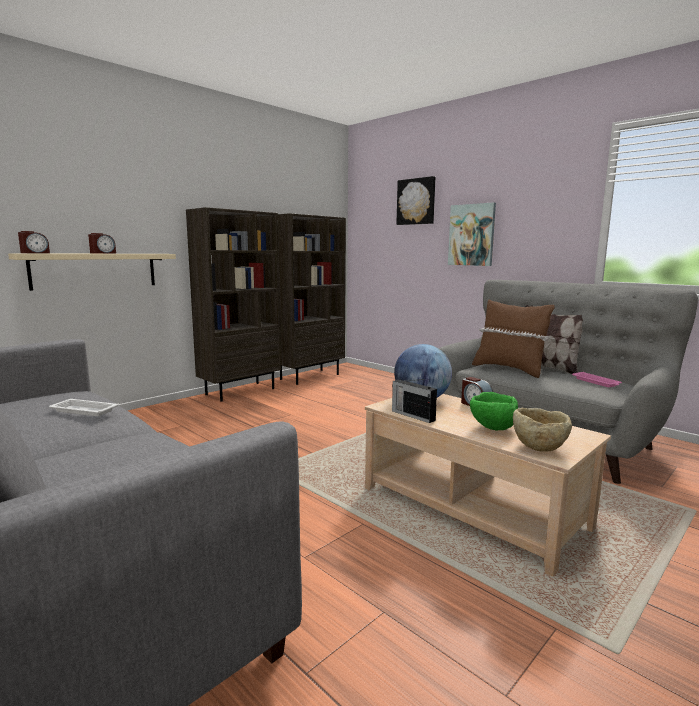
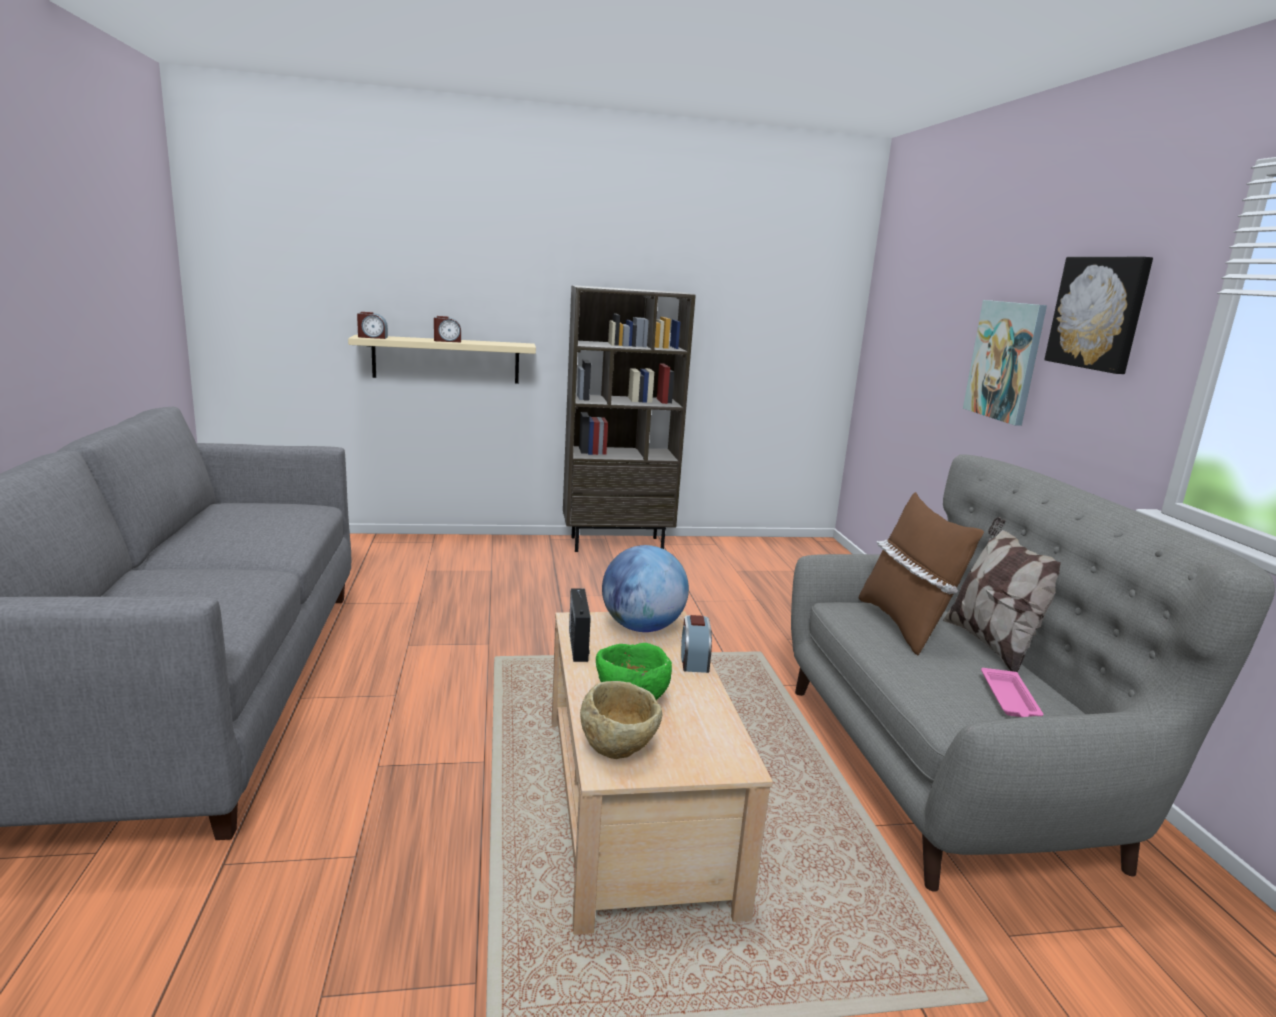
camera: 35 degrees right, 5 degrees up
white tray [49,399,119,416] -> none
brown bookcase [278,213,346,385] -> none
picture [396,176,435,225] -> picture moved to [1044,257,1153,374]

